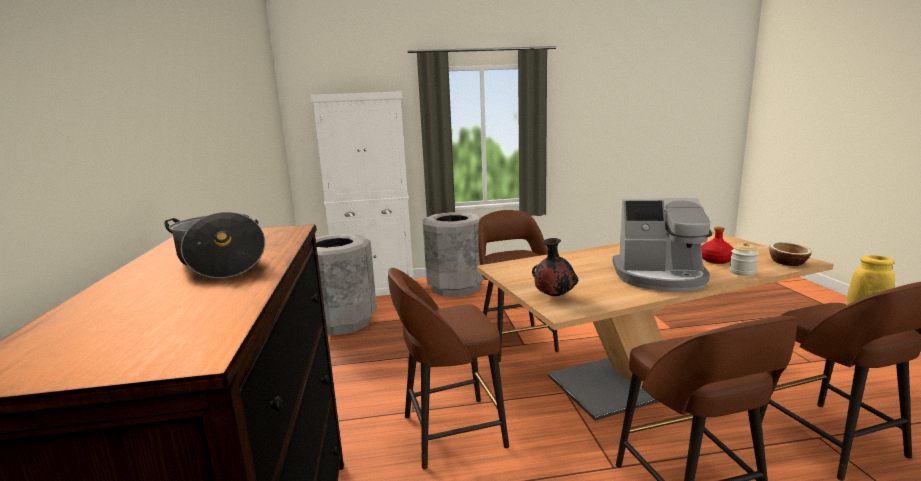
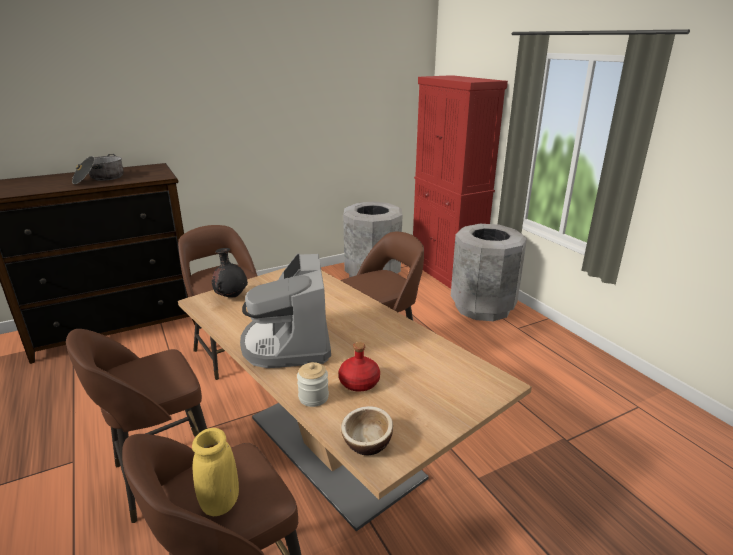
camera: 70 degrees right, 10 degrees up
white cabinet [311,91,414,296] -> red cabinet [413,75,508,289]

